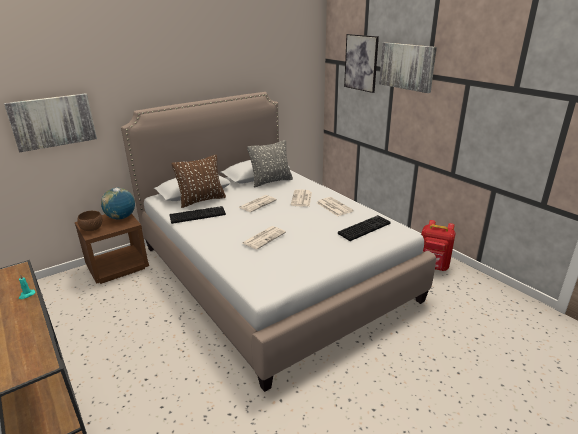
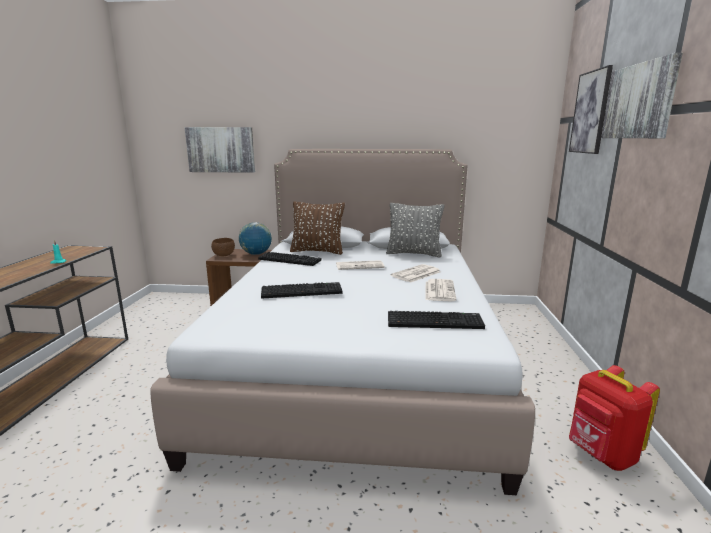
camera: 40 degrees right, 10 degrees down
newspaper [243,226,286,249] -> keyboard [261,282,342,299]

